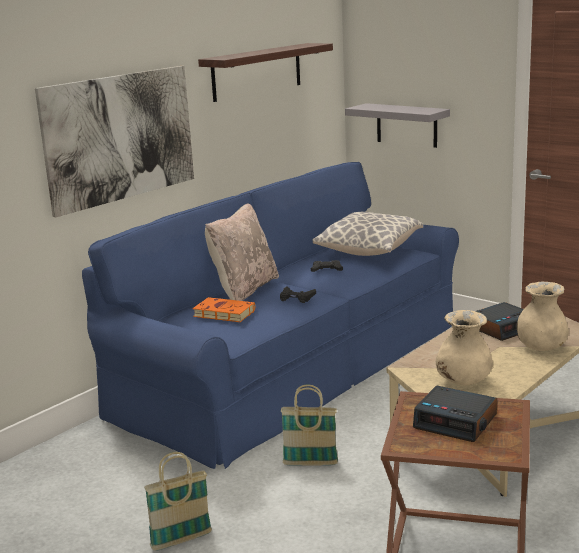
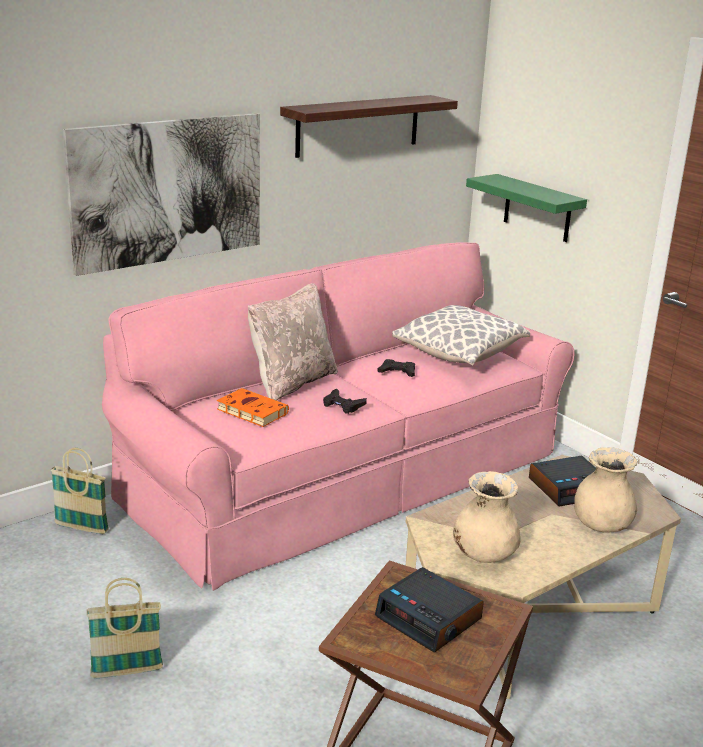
camera: 10 degrees right, 5 degrees up
blue sofa [82,162,459,469] -> pink sofa [102,242,575,591]
basket [281,384,338,466] -> basket moved to [51,448,109,534]
grey shelf [345,103,450,148] -> green shelf [466,174,587,242]

